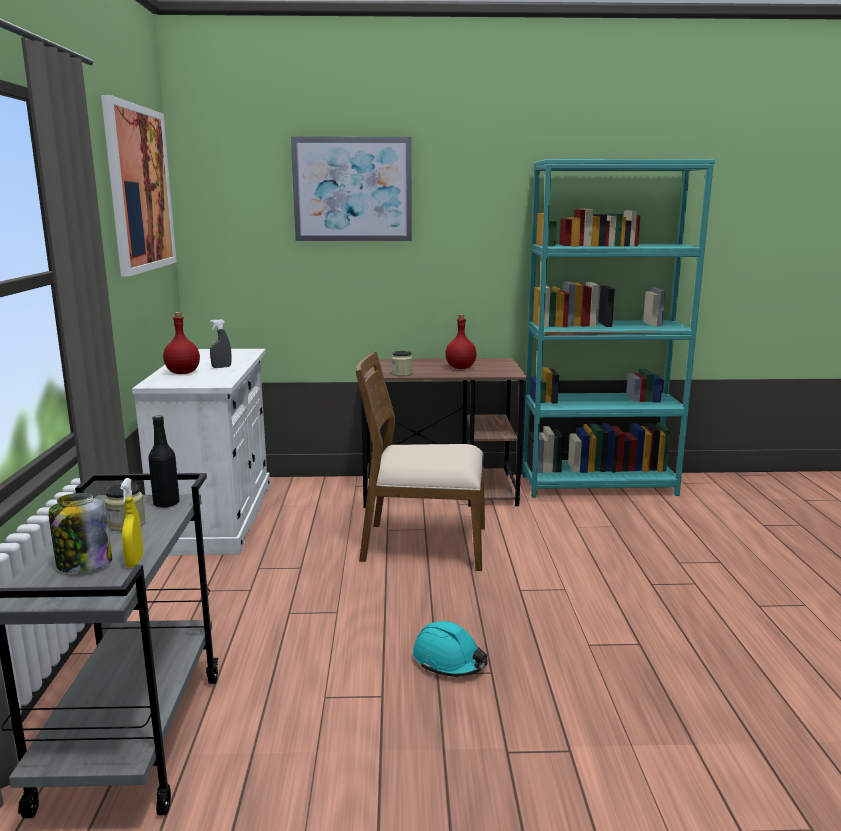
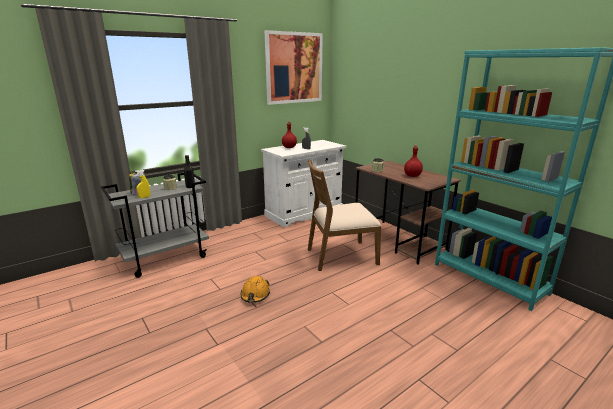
camera: 55 degrees right, 5 degrees up
picture [291,136,412,241] -> none
brown chair [356,351,485,571] -> brown chair turned 75 degrees counterclockwise [308,159,381,271]
turquoise hard hat [413,621,488,677] -> orange hard hat [241,276,270,303]

